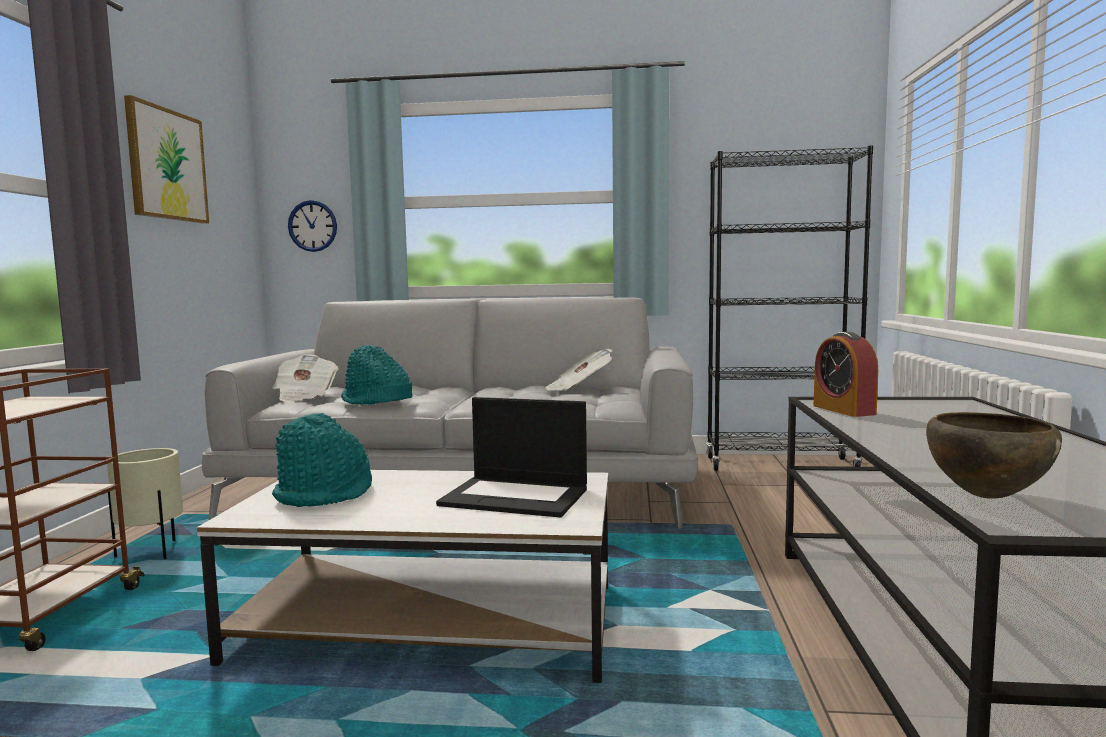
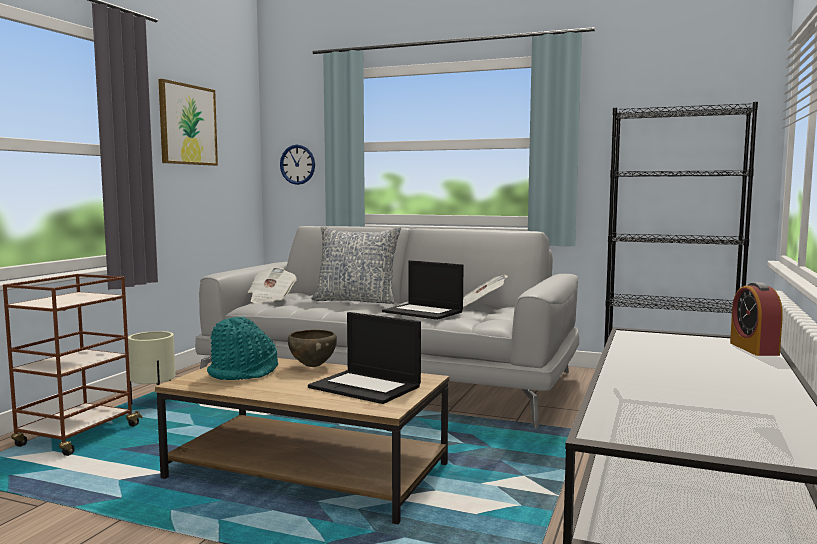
camera: 15 degrees right, 0 degrees up
white coffee table [197,470,608,683] -> brown coffee table [155,358,449,524]
turquoise hat [341,345,412,405] -> none
alarm clock [814,332,878,417] -> alarm clock moved to [730,282,783,356]
brown bowl [926,412,1062,499] -> brown bowl moved to [288,330,337,367]
none -> pillow [311,226,401,304]
none -> laptop [382,260,463,320]

